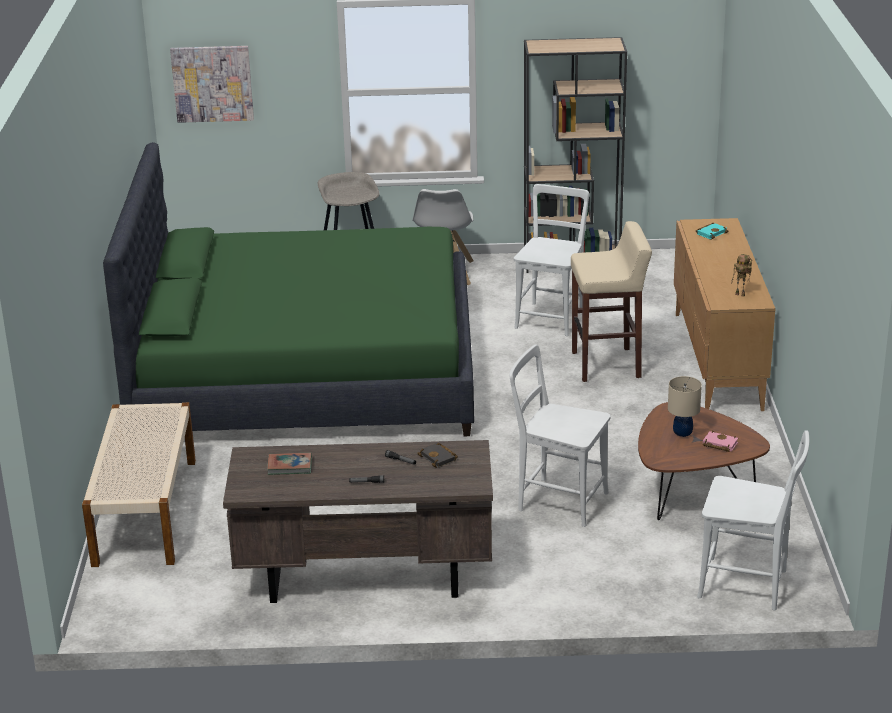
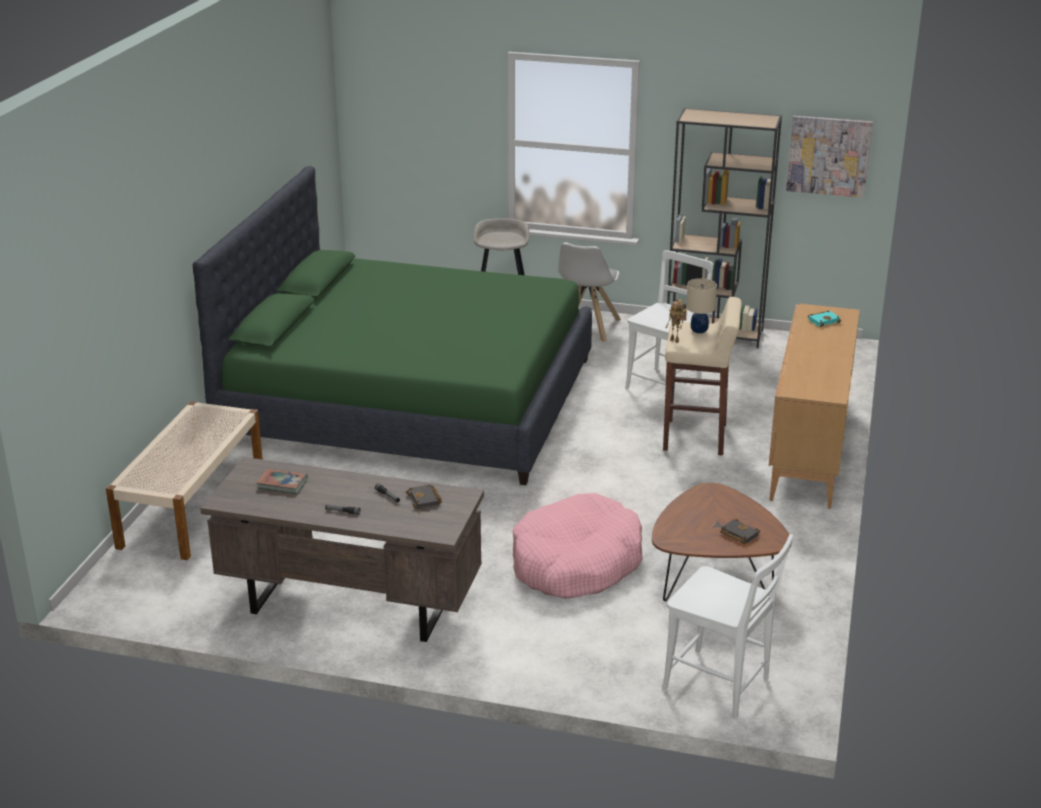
camera: 15 degrees right, 0 degrees up
picture [170,46,254,123] -> picture moved to [786,116,873,198]
white chair [509,344,611,527] -> pink dog bed [513,493,643,598]
beige table lamp [668,376,702,437] -> beige table lamp moved to [686,278,717,333]
pink book [703,431,738,452] -> black book [720,519,760,544]
toy robot [731,254,752,297] -> toy robot moved to [665,301,687,343]

